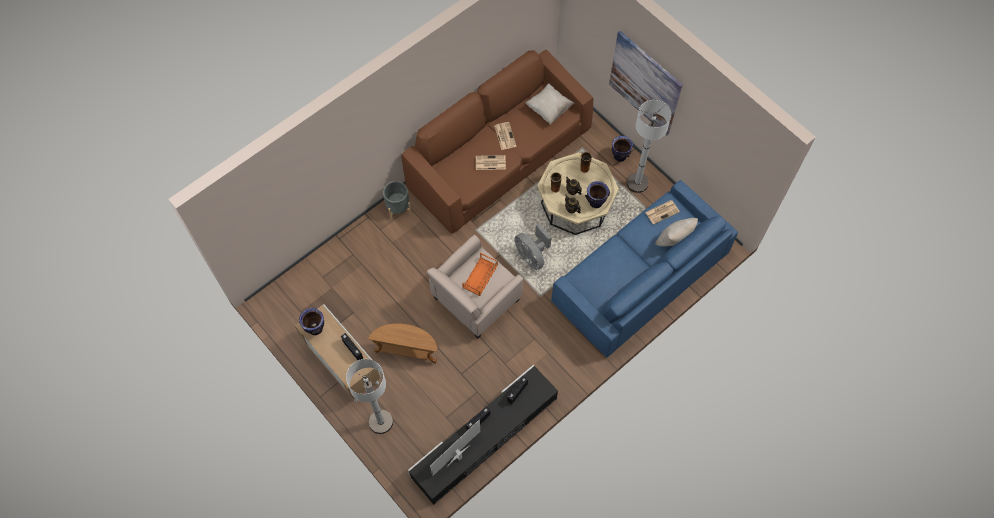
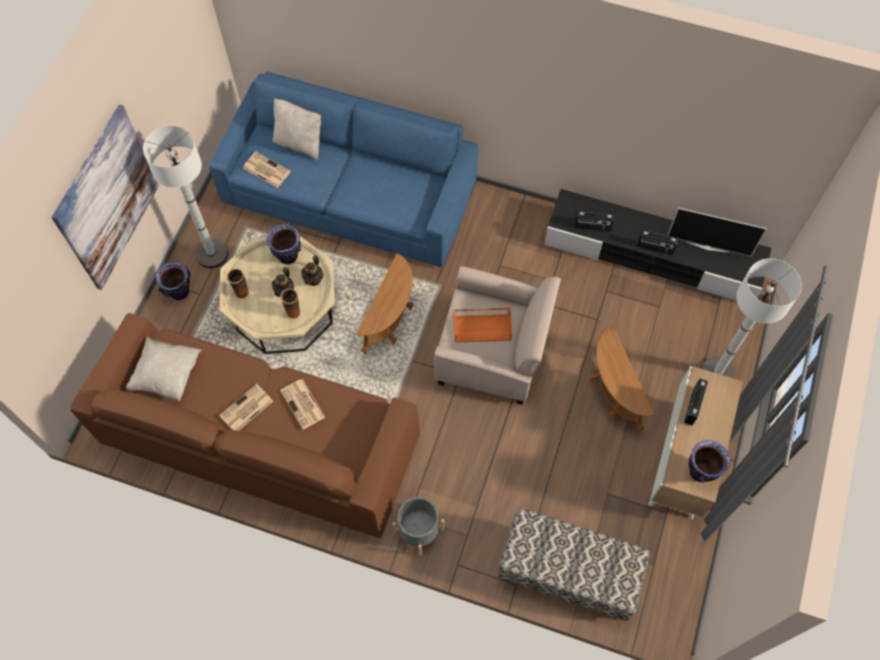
camera: 120 degrees left, 0 degrees up
grey fan [514,223,552,270] -> brown side table [356,254,413,354]
none -> bench [498,508,650,621]

